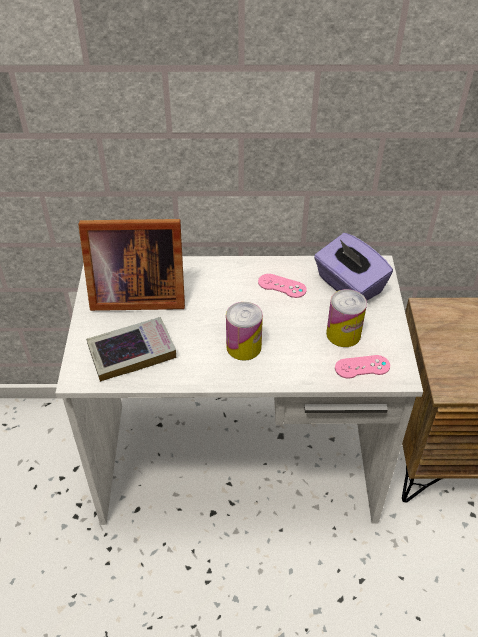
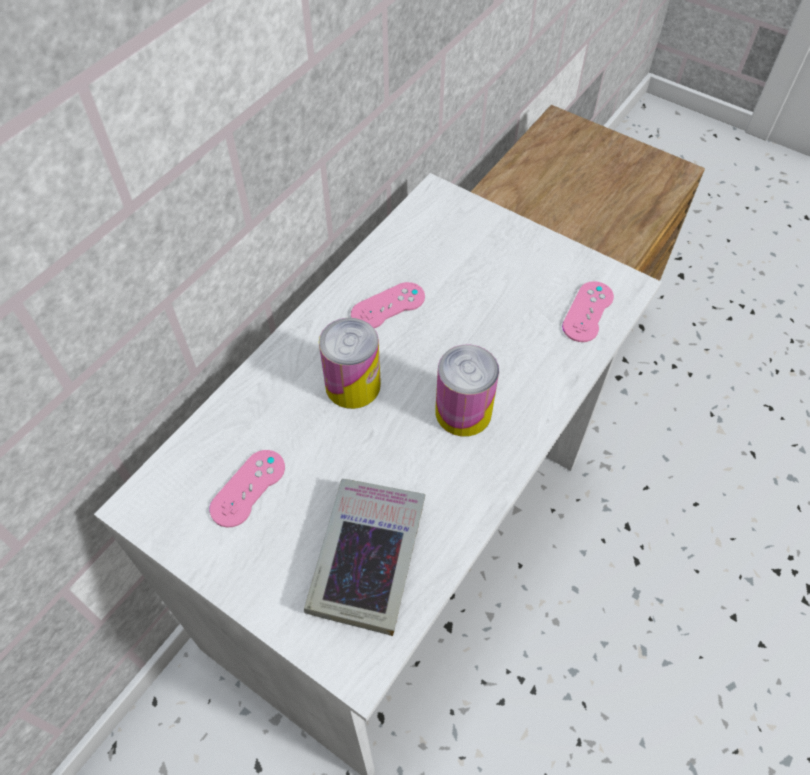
camera: 55 degrees left, 10 degrees up
picture frame [78,219,185,311] -> pink game controller [209,450,285,527]
purple tissue box [314,233,393,300] -> none
can [326,289,367,347] -> can moved to [319,318,381,409]

